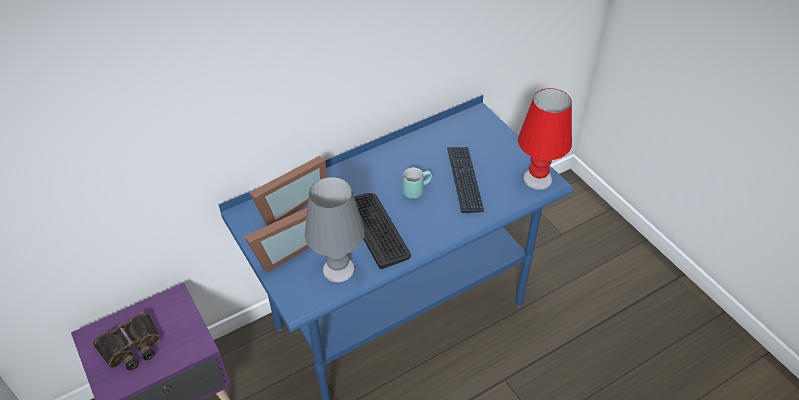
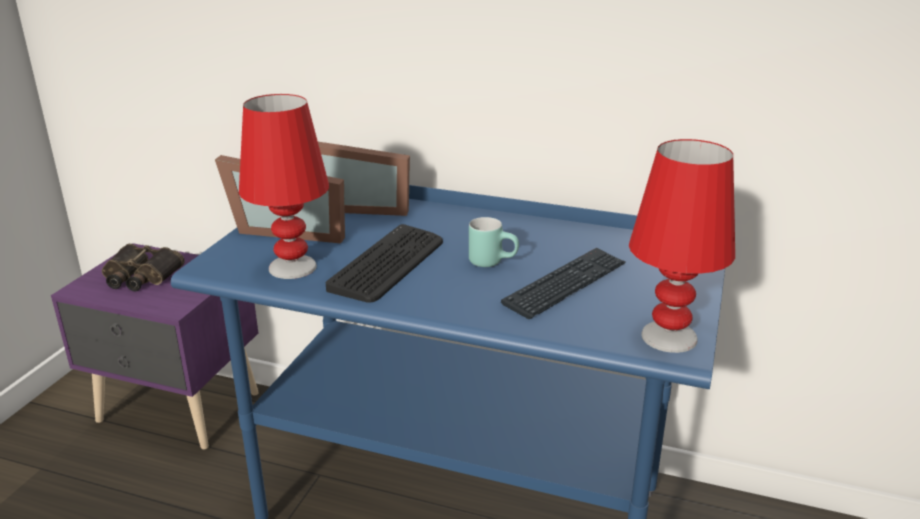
camera: 50 degrees right, 20 degrees down
grey table lamp [305,177,365,282] -> red table lamp [239,94,329,279]

